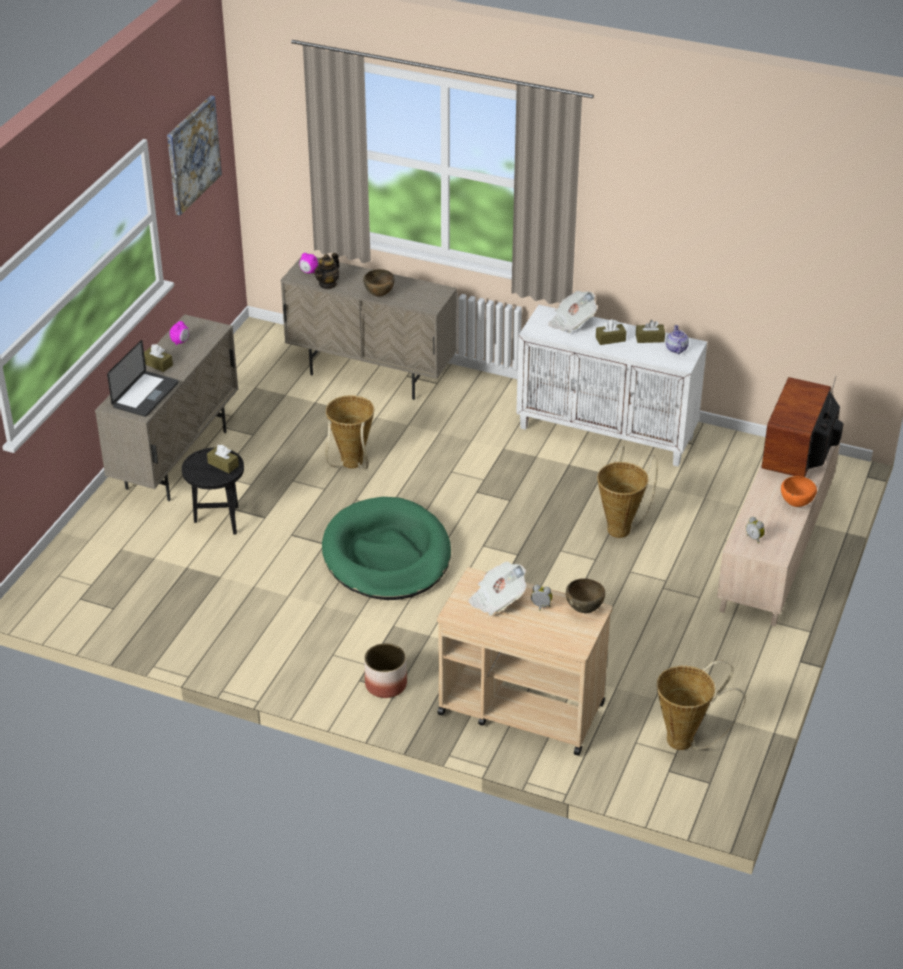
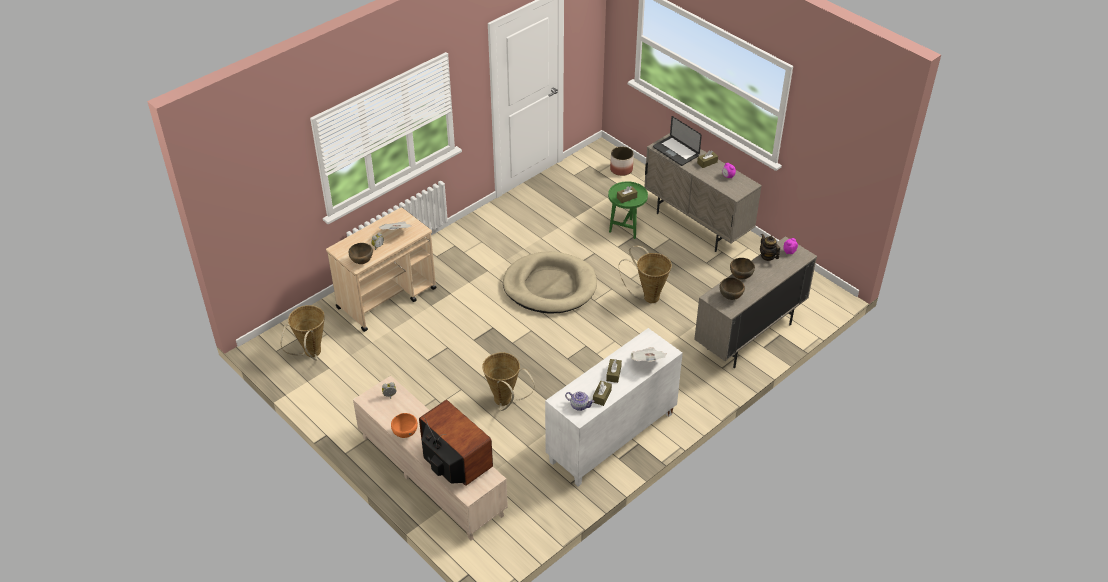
camera: 115 degrees right, 5 degrees up
picture [167,95,222,216] -> none
black side table [182,448,244,535] -> green side table [608,181,648,239]
green dog bed [322,497,451,600] -> beige dog bed [503,251,597,313]
planter [364,643,407,698] -> planter moved to [610,146,634,176]
none -> brown bowl [719,277,745,300]

